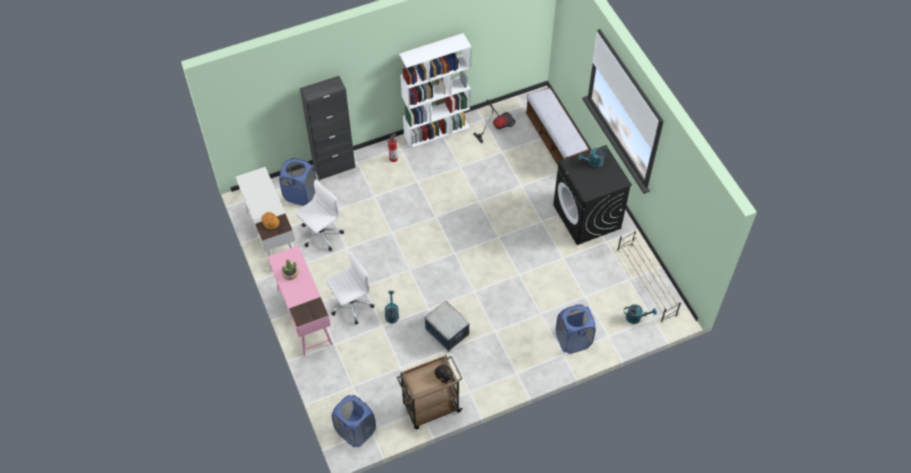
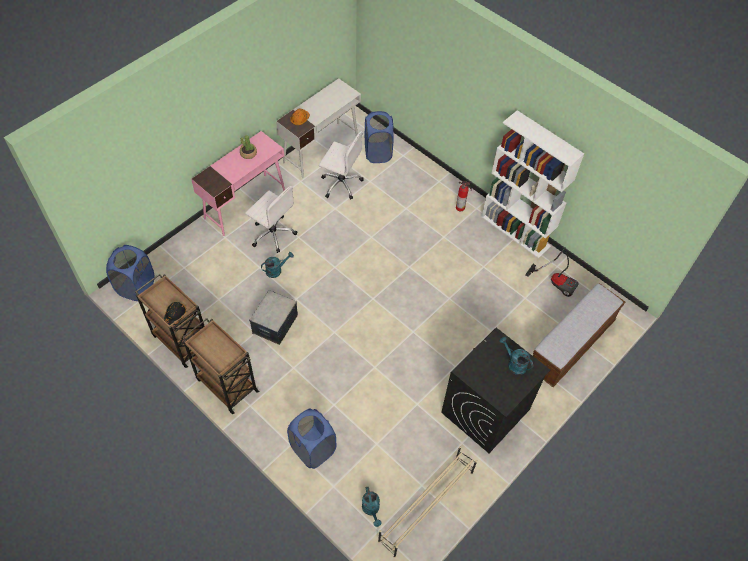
camera: 65 degrees right, 0 degrees up
black cabinet [300,76,355,180] -> none
none -> brown cart [182,318,260,414]

